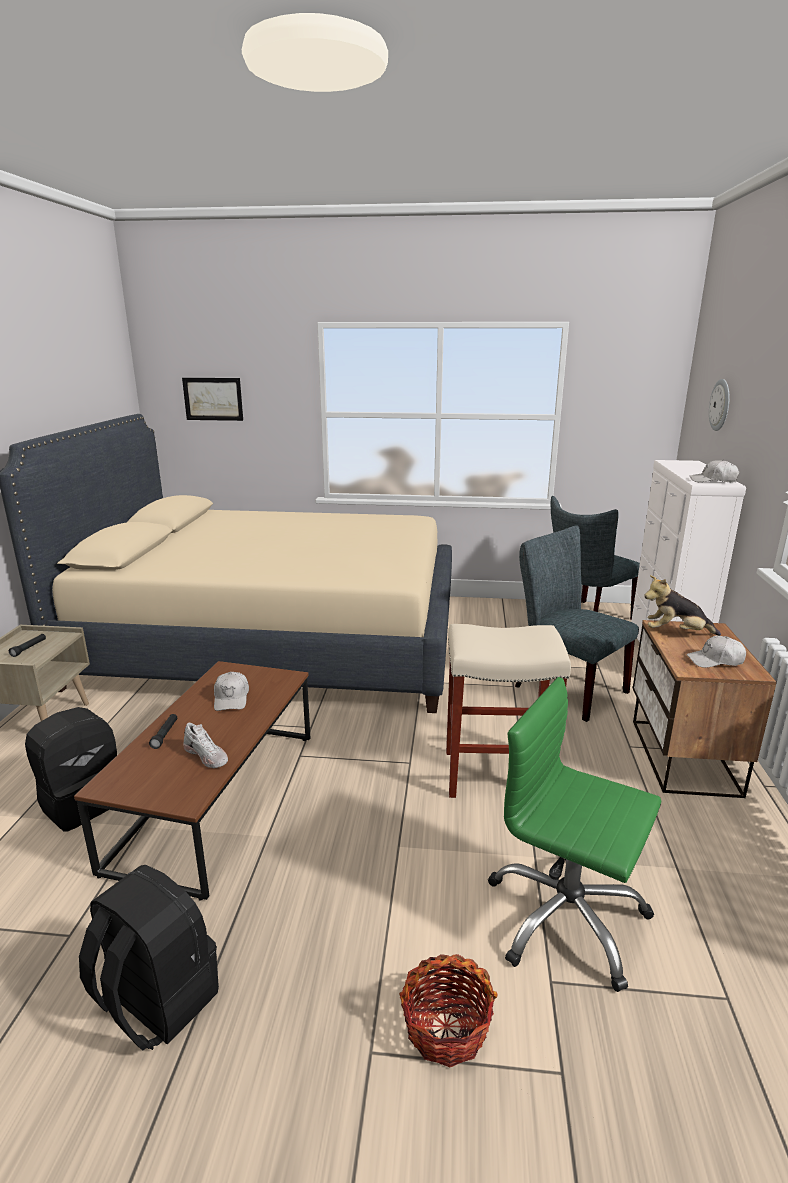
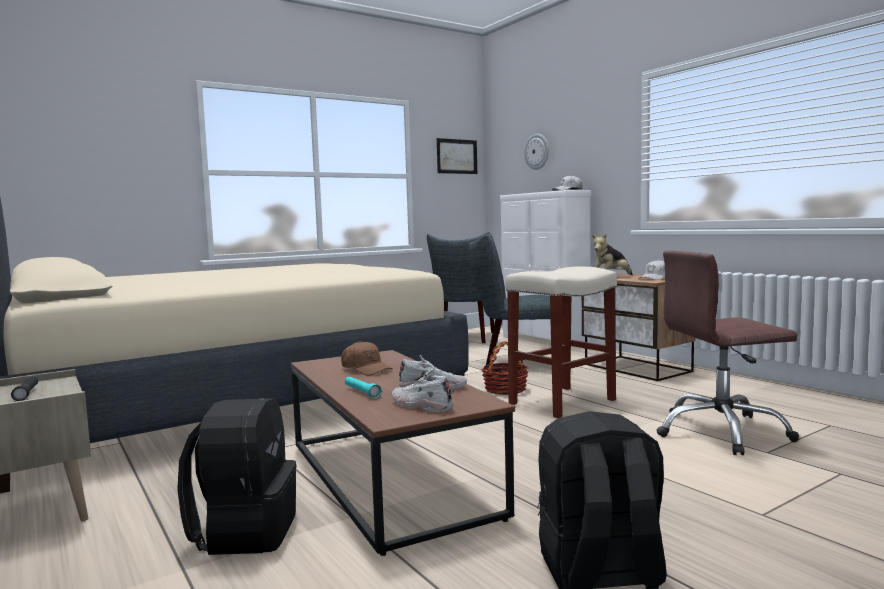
camera: 40 degrees left, 15 degrees down
black flashlight [149,714,177,749] -> turquoise flashlight [345,376,381,398]
picture [182,378,243,421] -> picture moved to [437,138,477,174]
white cap [214,672,249,711] -> brown cap [341,341,392,376]
basket [399,954,498,1067] -> basket moved to [482,341,528,395]
green office chair [488,677,661,992] -> brown office chair [656,250,799,455]
none -> white shoe [392,369,453,412]

